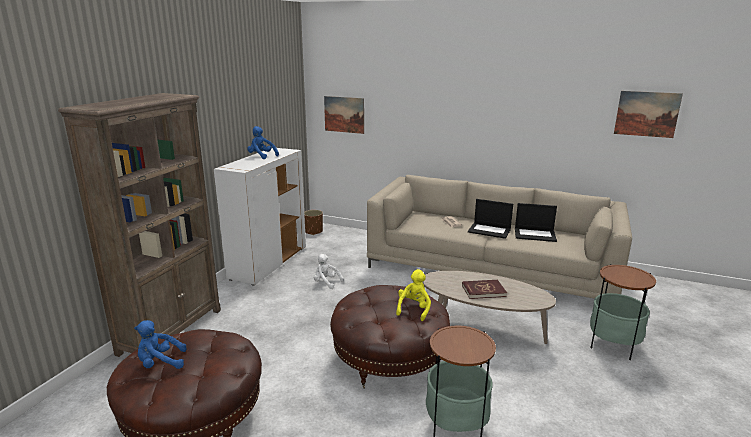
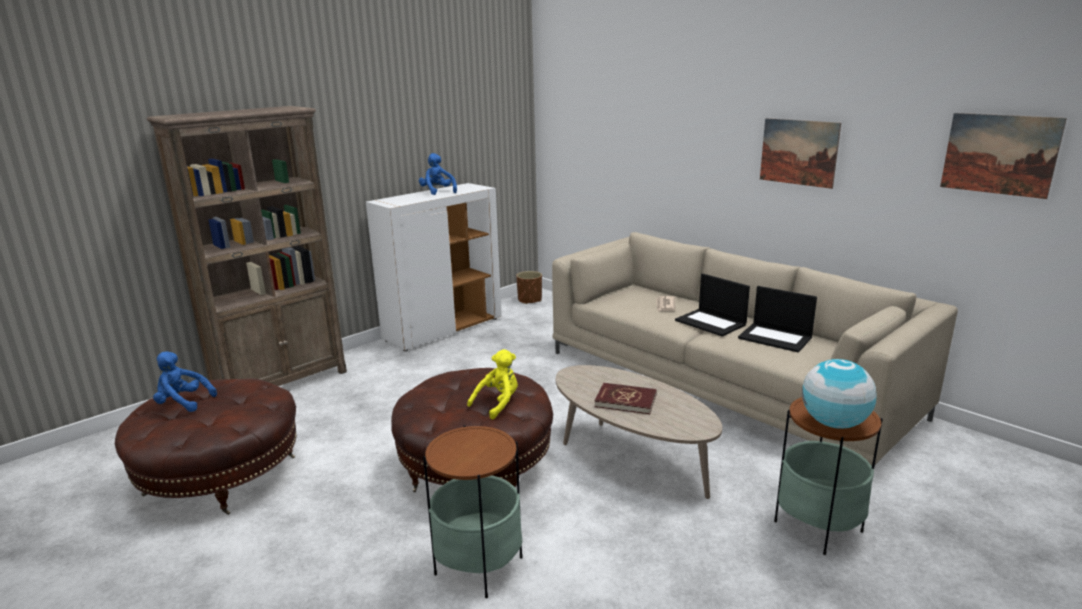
camera: 25 degrees right, 0 degrees up
white plush toy [314,254,344,289] -> none
picture [324,96,364,134] -> picture moved to [760,118,841,189]
none -> globe [802,359,877,429]

